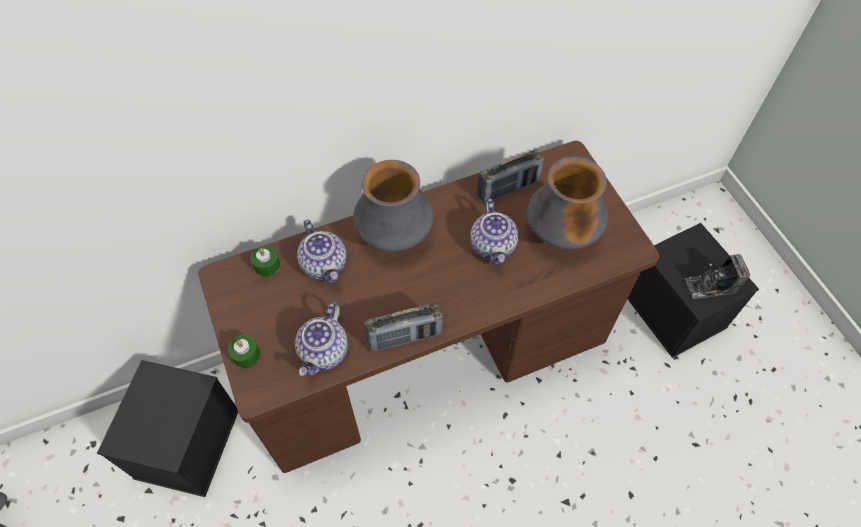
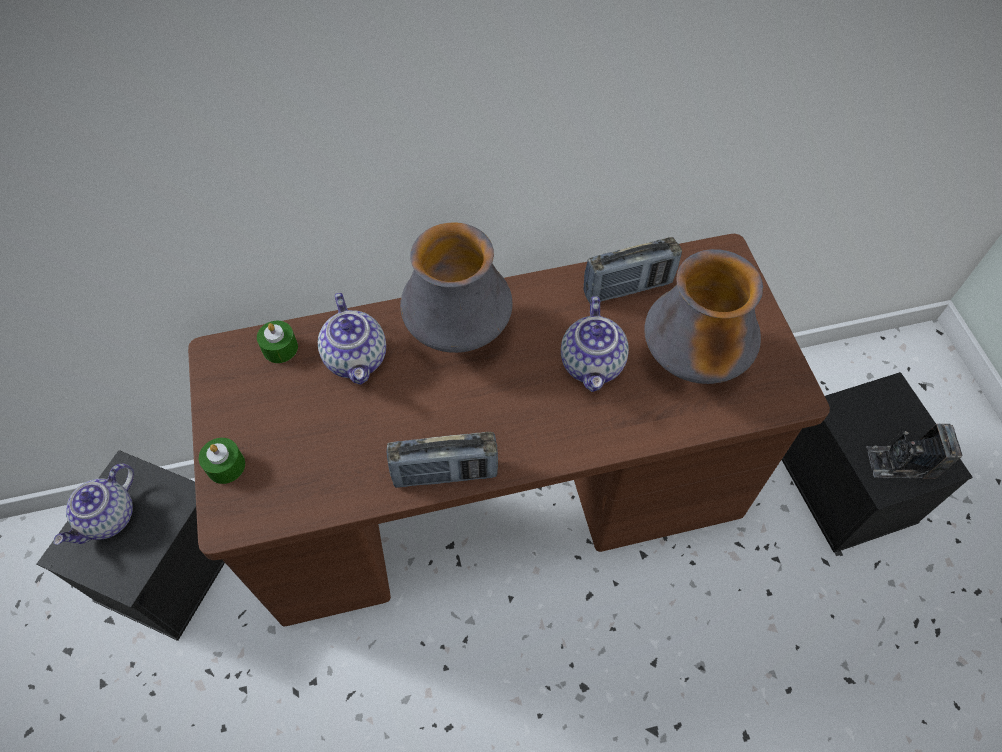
camera: 10 degrees right, 0 degrees up
teapot [295,302,348,376] -> teapot moved to [54,464,134,545]

